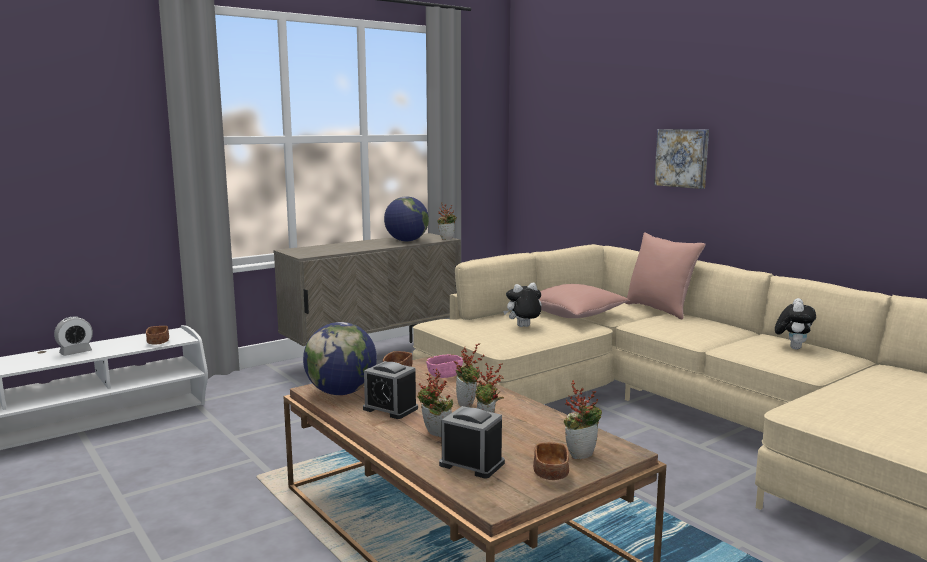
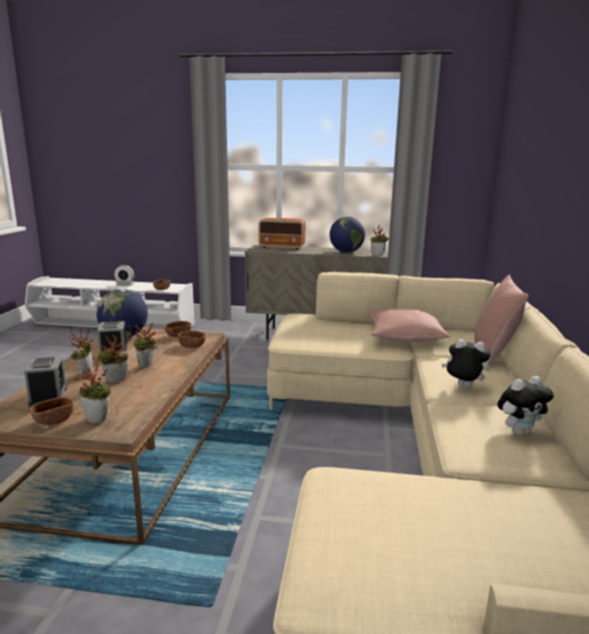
camera: 45 degrees right, 5 degrees up
pink bowl [426,354,463,378] -> brown bowl [178,331,206,348]
plush toy [503,283,542,327] -> plush toy moved to [441,339,491,388]
picture [654,129,709,189] -> none
none -> radio [258,218,305,249]

